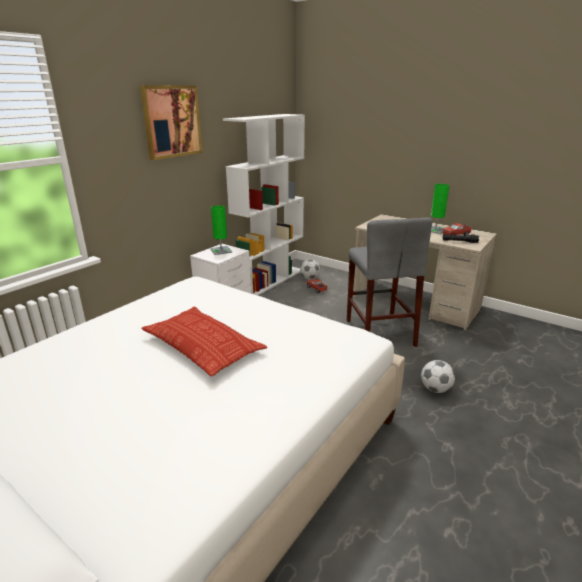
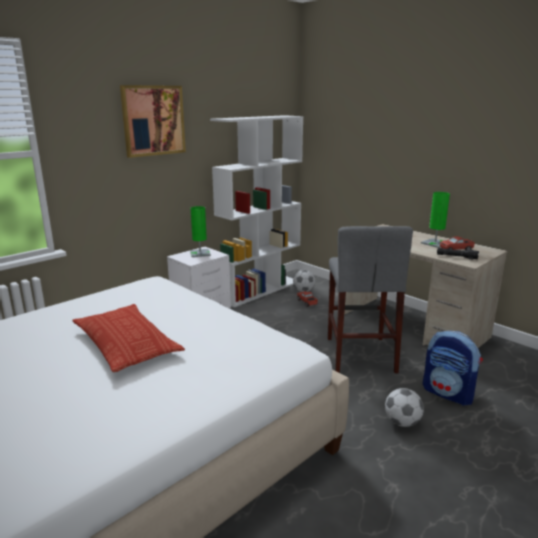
camera: 10 degrees right, 5 degrees down
none -> backpack [423,331,483,405]

